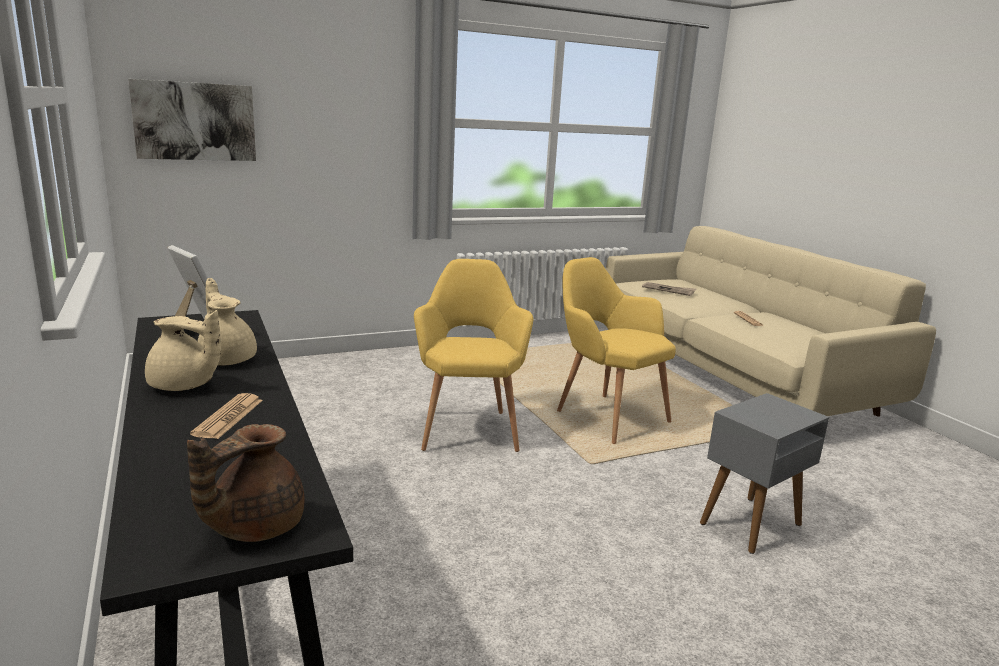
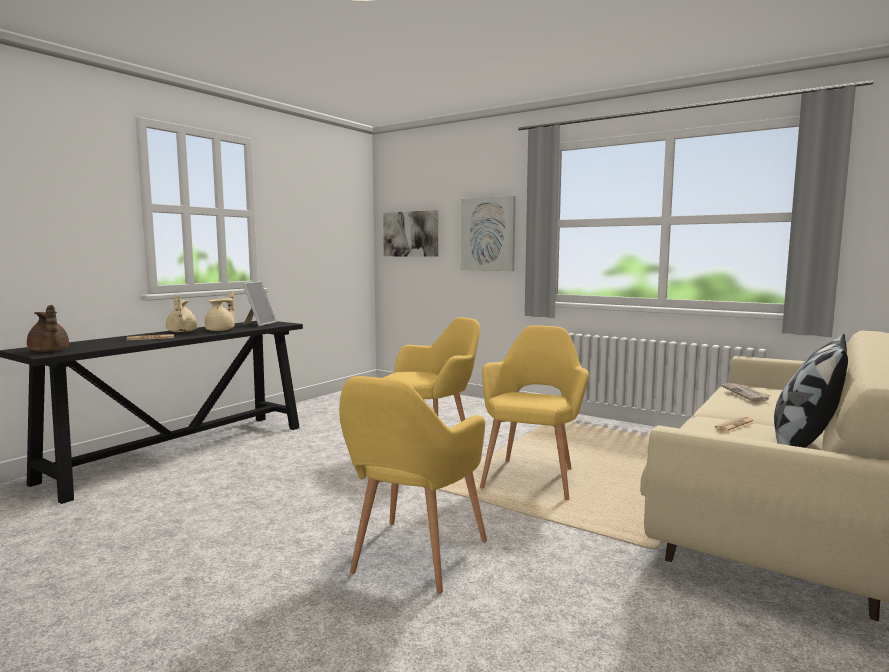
camera: 60 degrees right, 10 degrees down
brown teapot [187,424,305,542] -> brown teapot turned 135 degrees counterclockwise [27,305,69,352]
grey side table [700,393,829,554] -> yellow armchair [339,376,487,594]
none -> picture [461,196,515,271]
none -> pillow [774,334,848,448]

